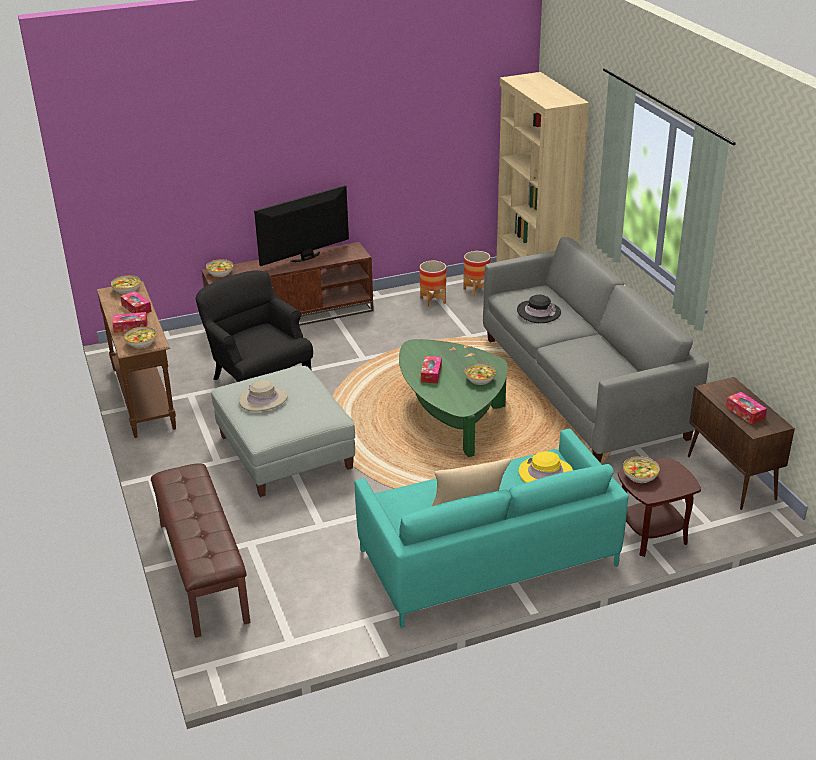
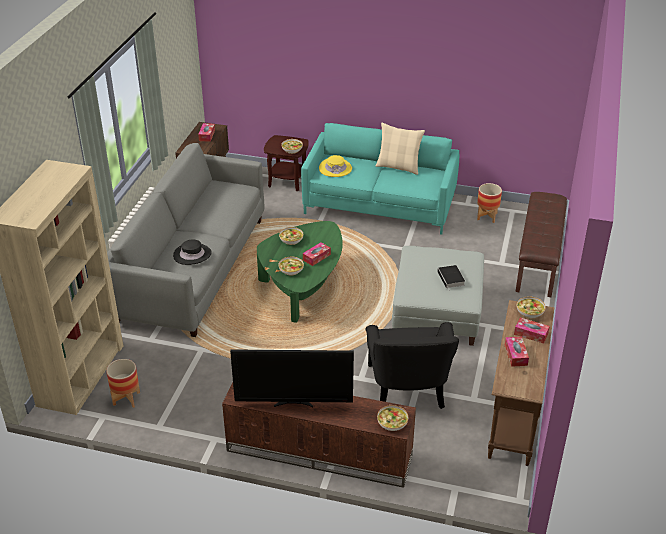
camera: 145 degrees left, 5 degrees up
bowl [111,275,141,295] -> bowl moved to [278,257,304,276]
beige hat [239,380,288,412] -> book [437,265,465,291]
planter [419,261,446,307] -> planter moved to [477,183,502,223]

